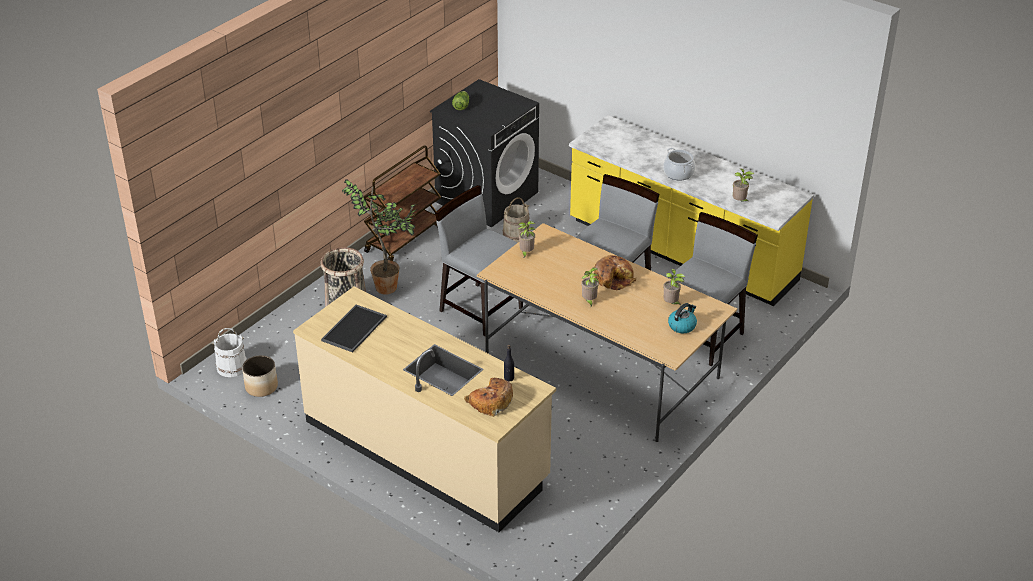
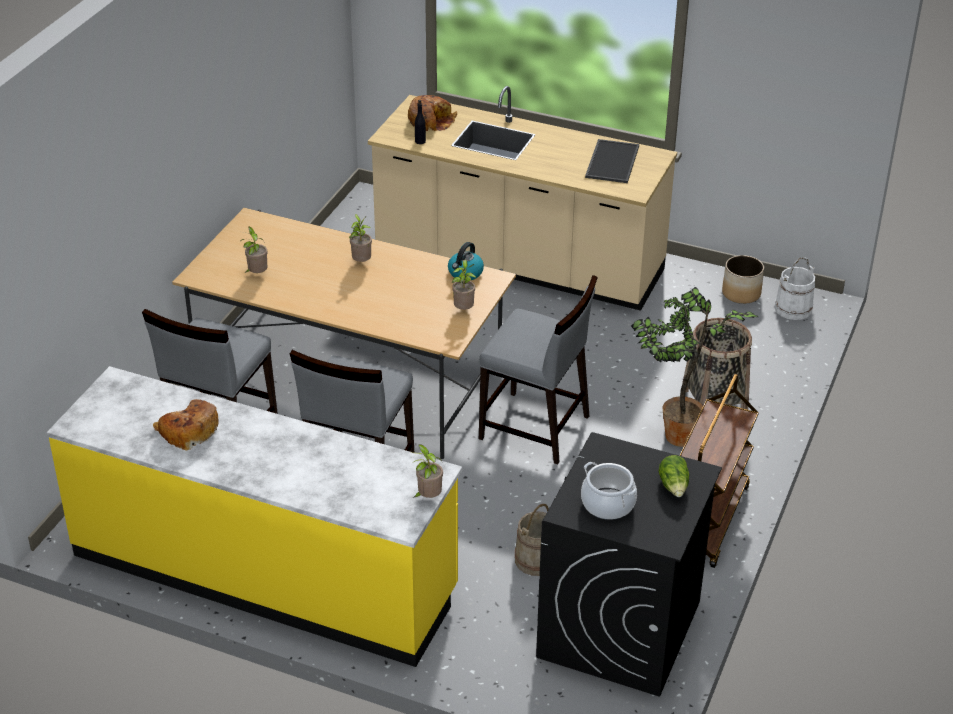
camera: 165 degrees right, 0 degrees up
bread [594,255,637,291] -> bread moved to [153,399,219,450]
cooking pot [663,148,695,181] -> cooking pot moved to [581,462,637,520]
kettle [668,303,697,333] -> kettle moved to [448,242,484,280]
potted plant [733,168,754,202] -> potted plant moved to [412,444,443,498]

